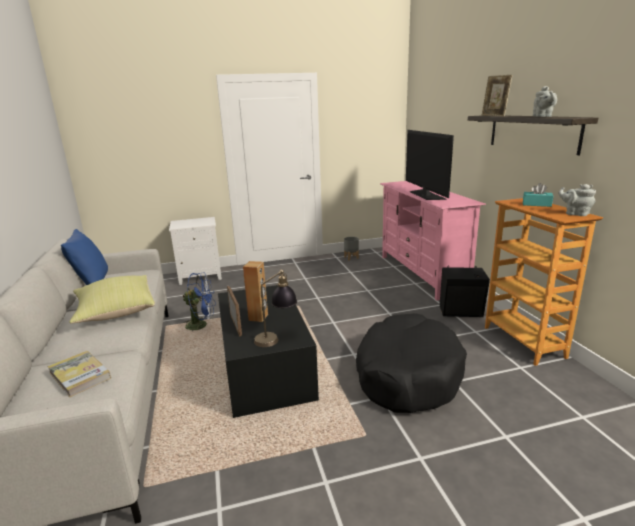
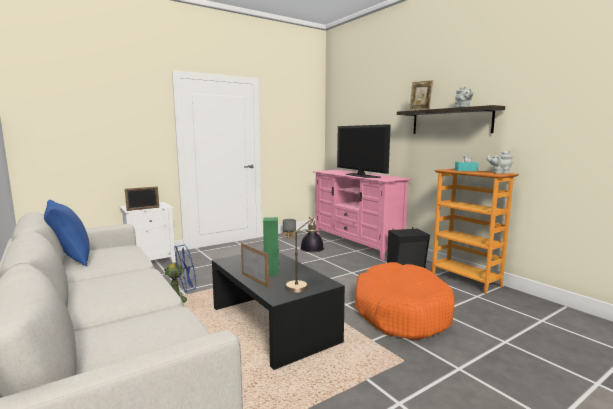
camera: 20 degrees left, 10 degrees down
book [47,351,111,397] -> none
yellow pillow [69,275,155,324] -> none
brown speaker [243,261,268,322] -> green speaker [263,217,279,276]
black dog bed [356,313,467,413] -> orange dog bed [354,262,455,340]
none -> picture frame [125,186,159,211]

